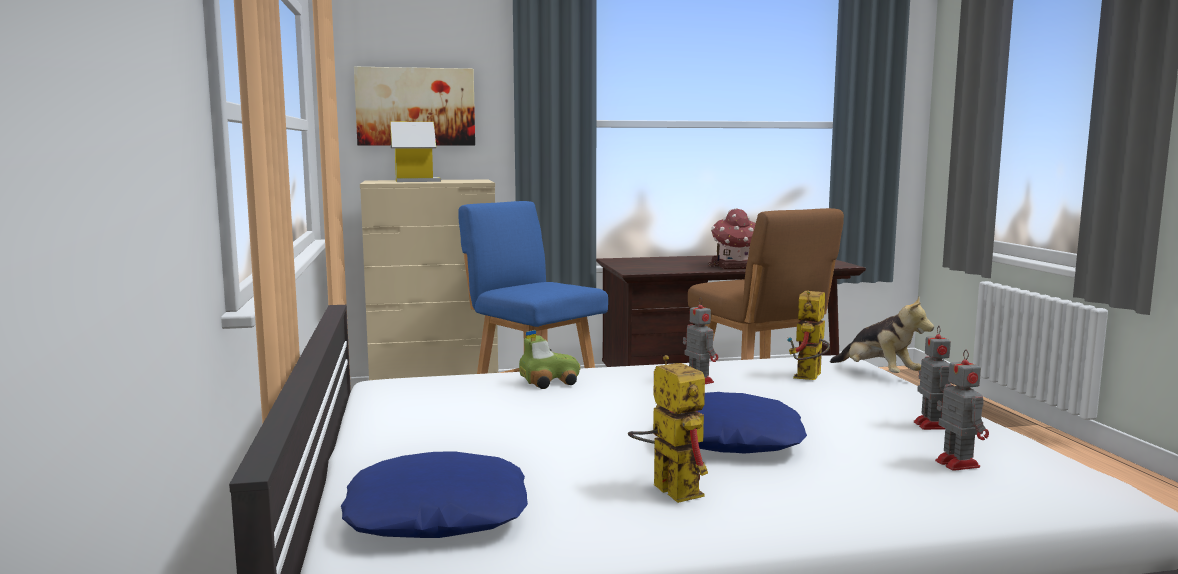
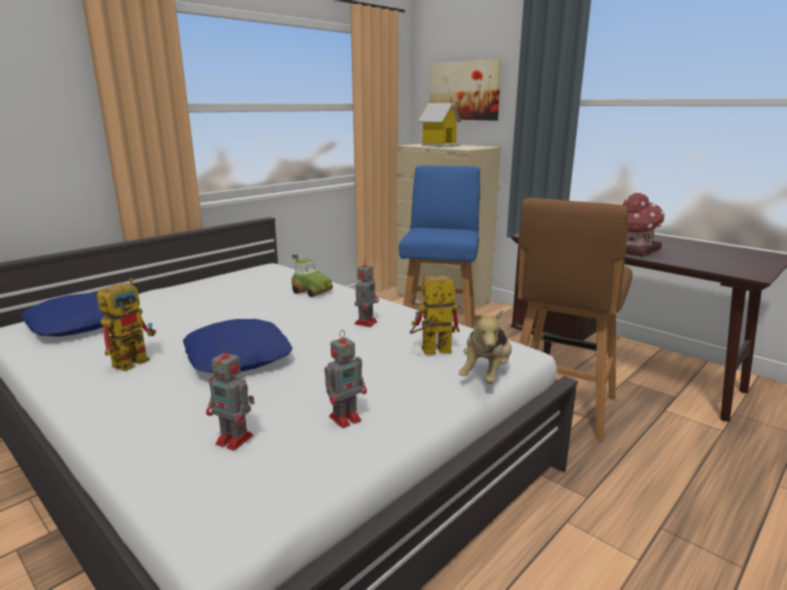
camera: 55 degrees right, 10 degrees up
toy robot [935,350,989,471] -> toy robot turned 75 degrees clockwise [206,345,255,451]

